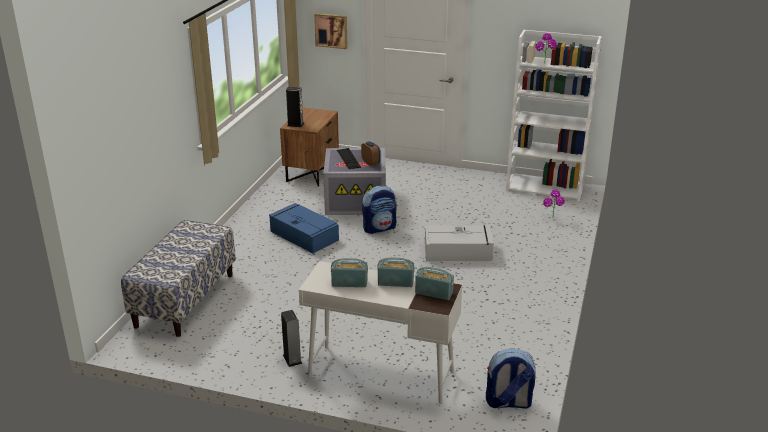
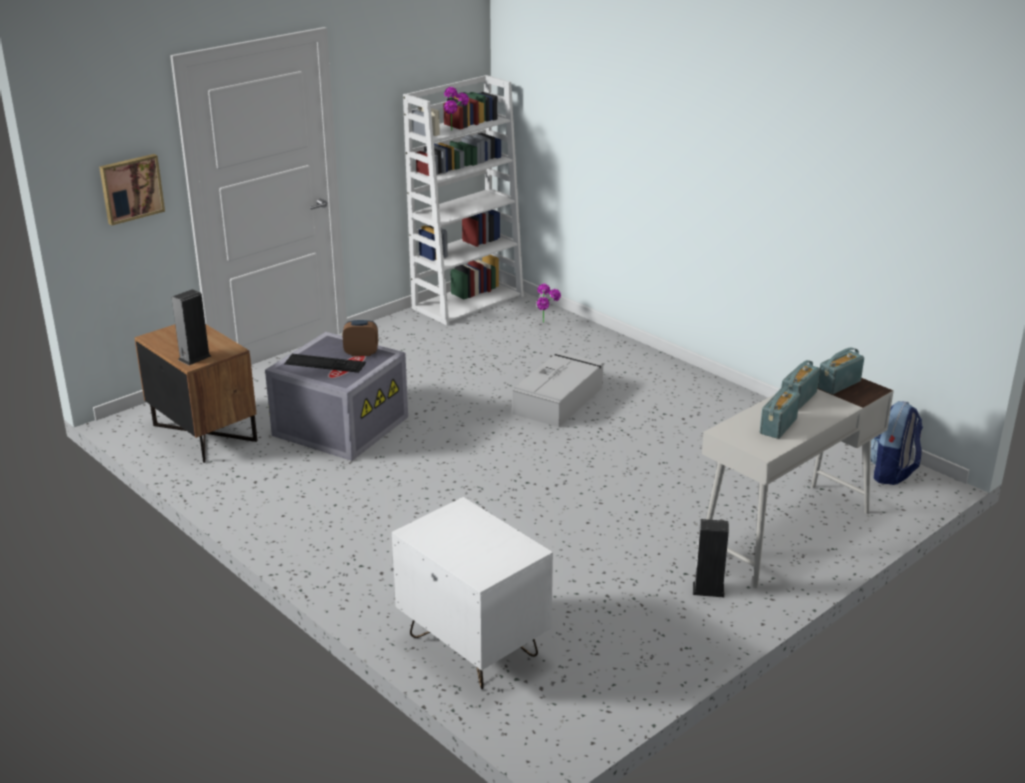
camera: 60 degrees left, 0 degrees up
bench [121,220,236,337] -> white nightstand [392,497,553,689]
blue storage box [269,203,339,253] -> none
backpack [362,186,396,234] -> none

